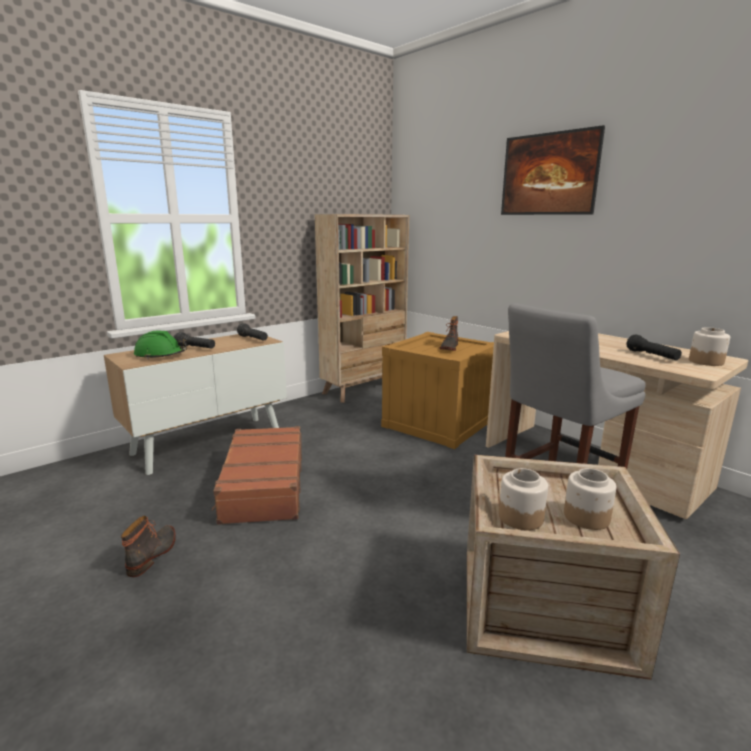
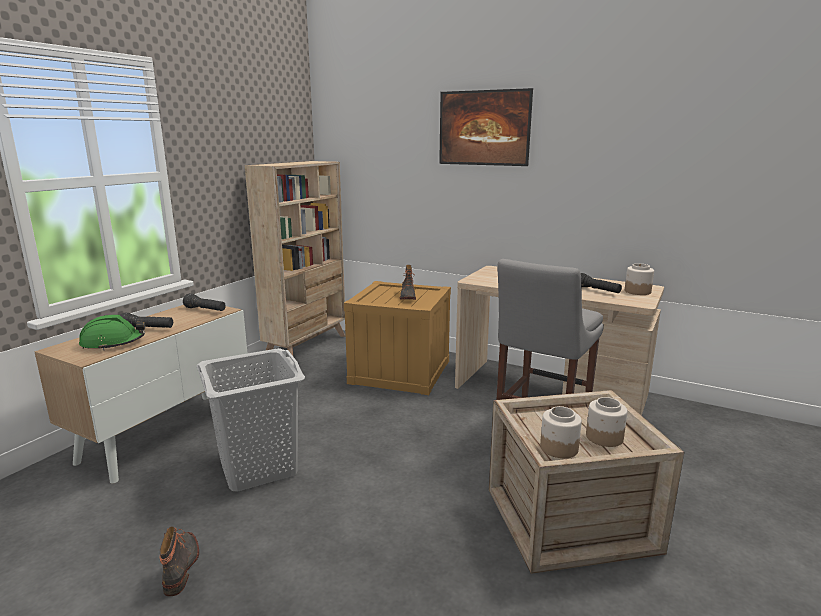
camera: 20 degrees left, 0 degrees up
brown suitcase [212,426,302,525] -> grey laundry basket [196,348,305,491]

